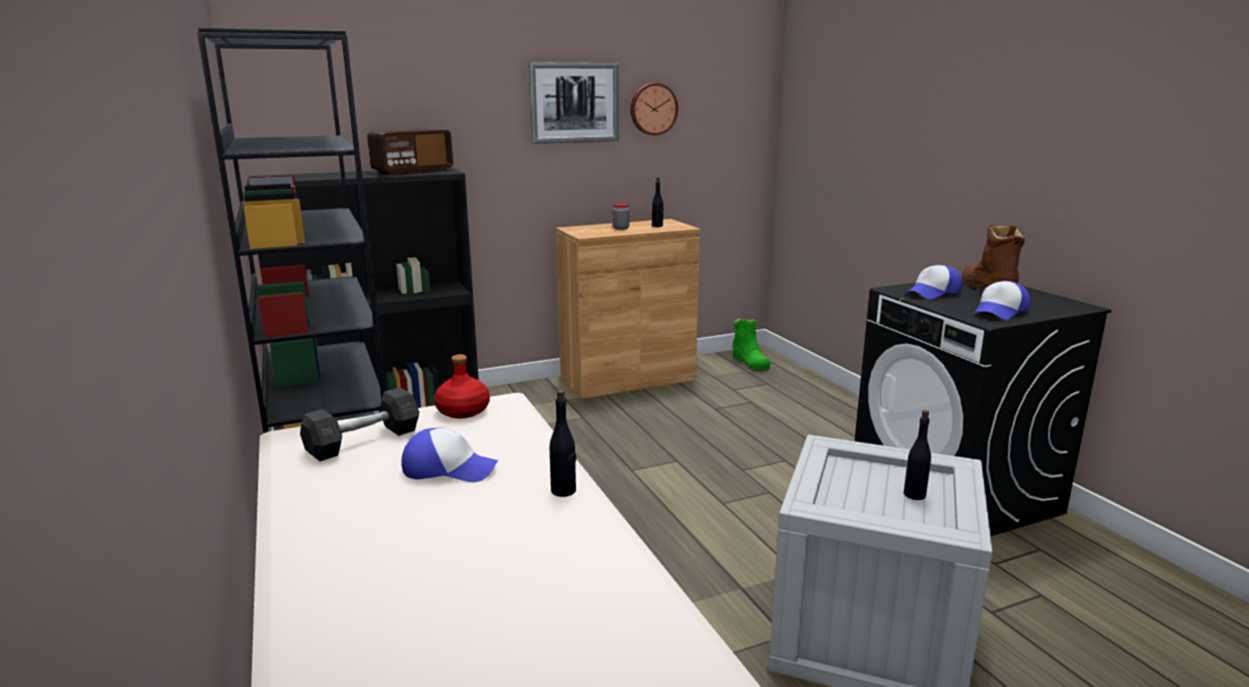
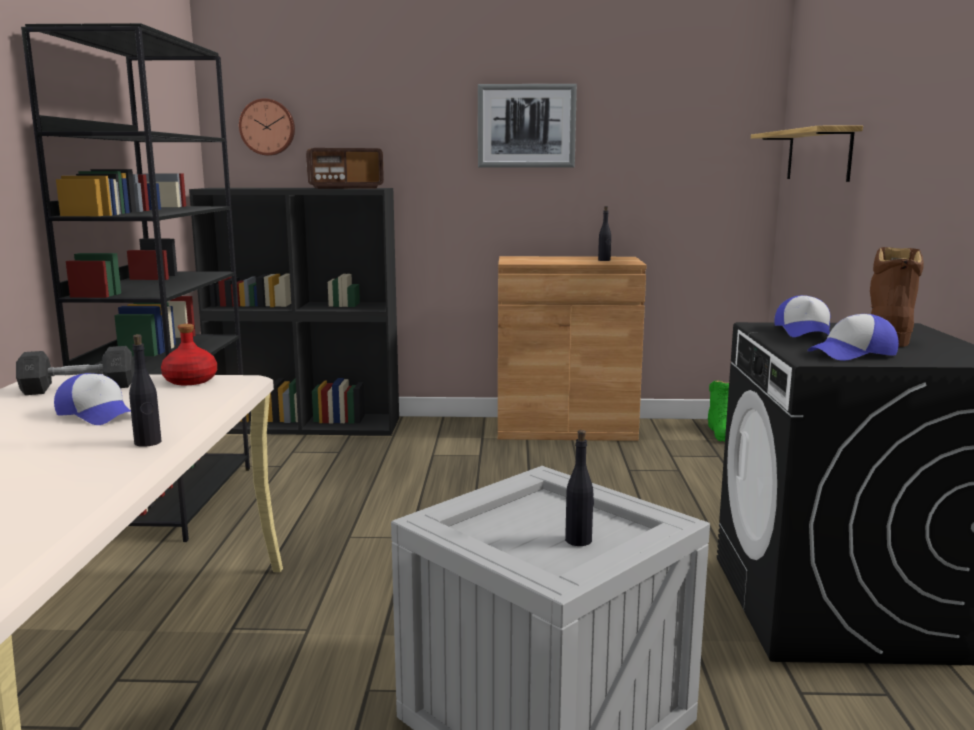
camera: 25 degrees right, 5 degrees down
jar [613,203,629,230] -> none
wall clock [630,83,678,135] -> wall clock moved to [239,98,295,156]
cap [905,265,962,299] -> cap turned 75 degrees counterclockwise [774,295,830,337]
none -> shelf [751,126,863,182]

